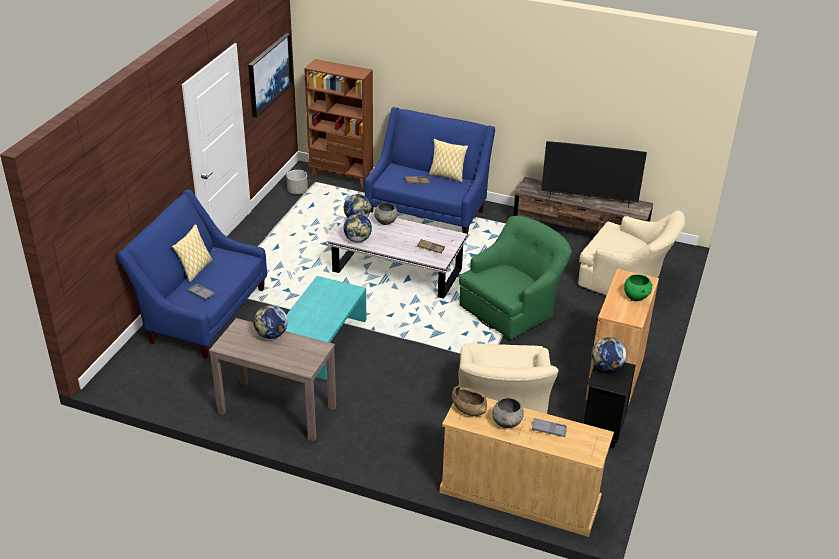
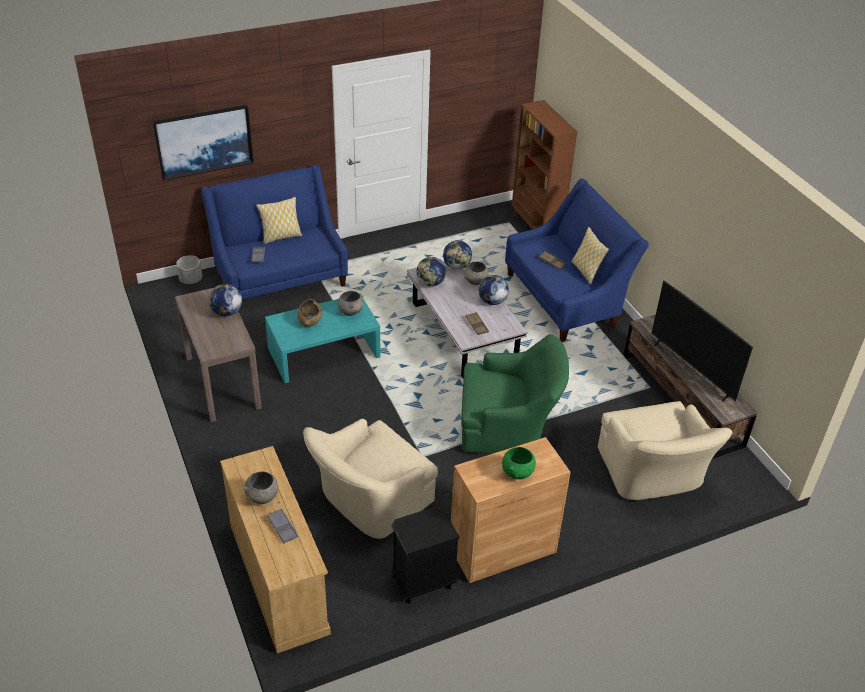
camera: 45 degrees right, 5 degrees up
picture [248,33,293,117] -> picture moved to [152,105,254,181]
grey planter [286,170,308,194] -> grey planter moved to [176,255,202,284]
brown bowl [452,386,487,416] -> brown bowl moved to [297,299,323,327]
globe [591,337,626,371] -> globe moved to [479,275,509,305]
none -> grey bowl [338,291,364,316]

